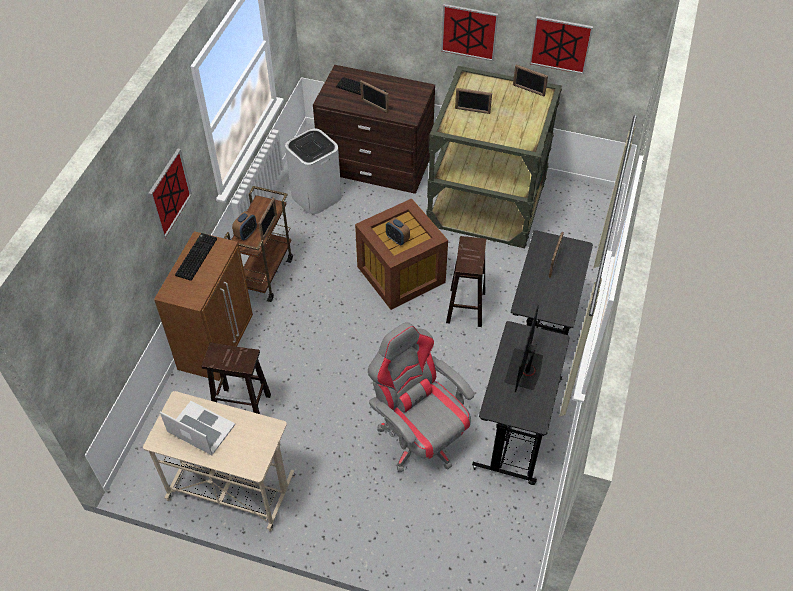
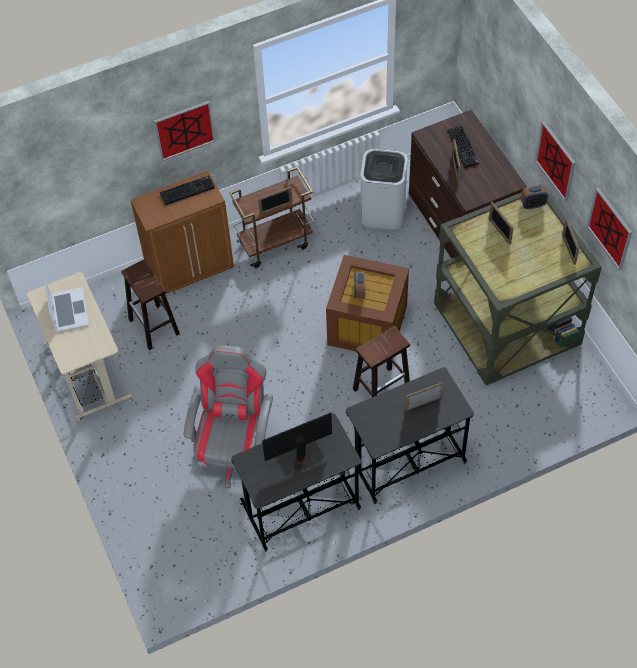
camera: 50 degrees right, 5 degrees up
alarm clock [232,211,257,240] -> alarm clock moved to [521,185,548,209]

